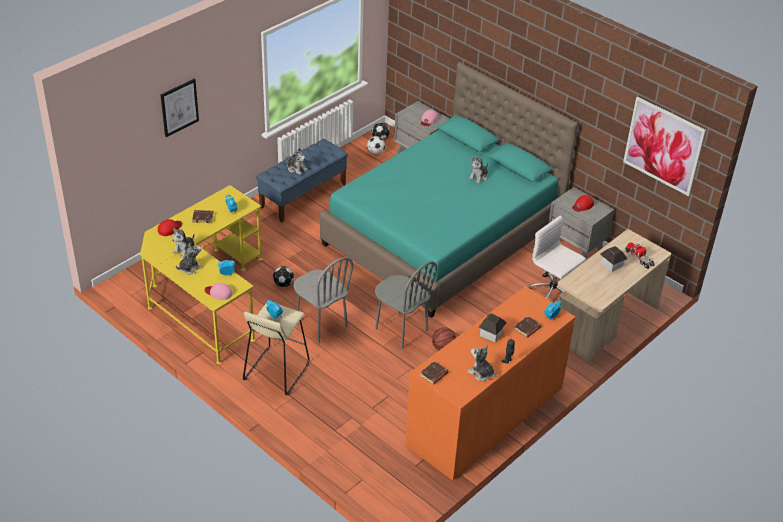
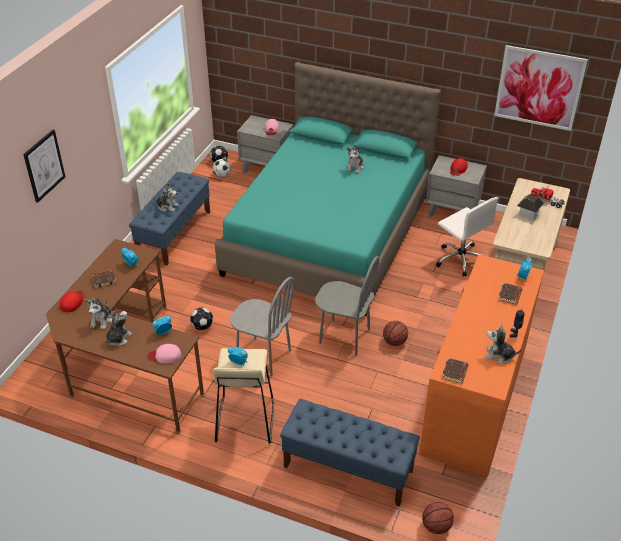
camera: 20 degrees left, 0 degrees up
yellow desk [140,185,262,364] -> brown desk [46,239,205,434]
toy house [478,313,507,342] -> none
white office chair [528,215,586,299] -> white office chair turned 150 degrees counterclockwise [436,197,498,277]
none -> blue bench [280,399,420,507]
none -> basketball [422,502,454,534]

